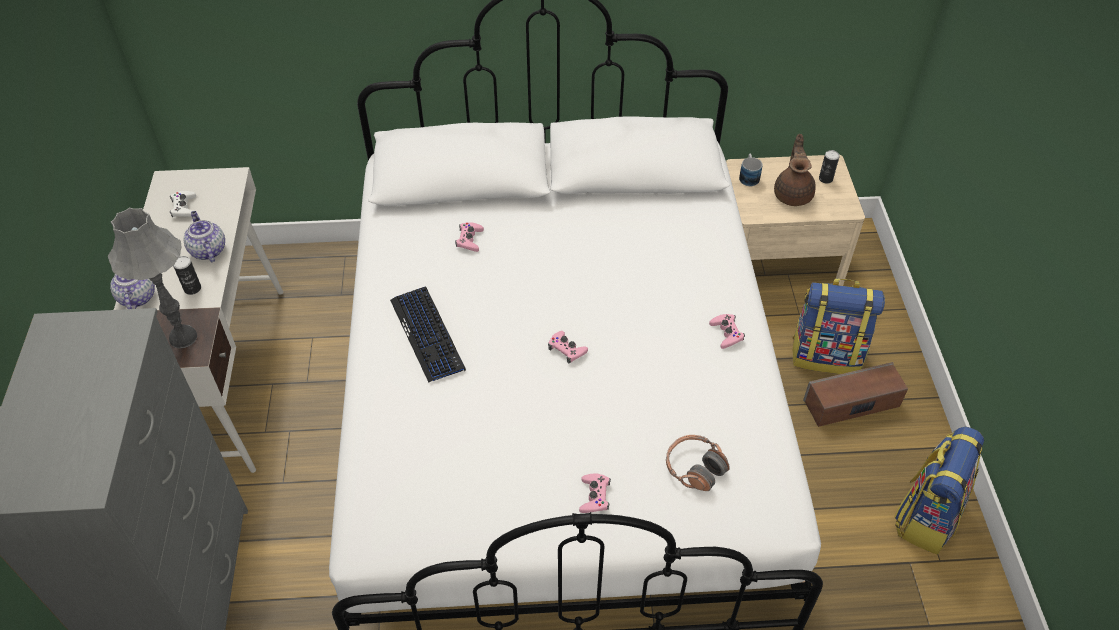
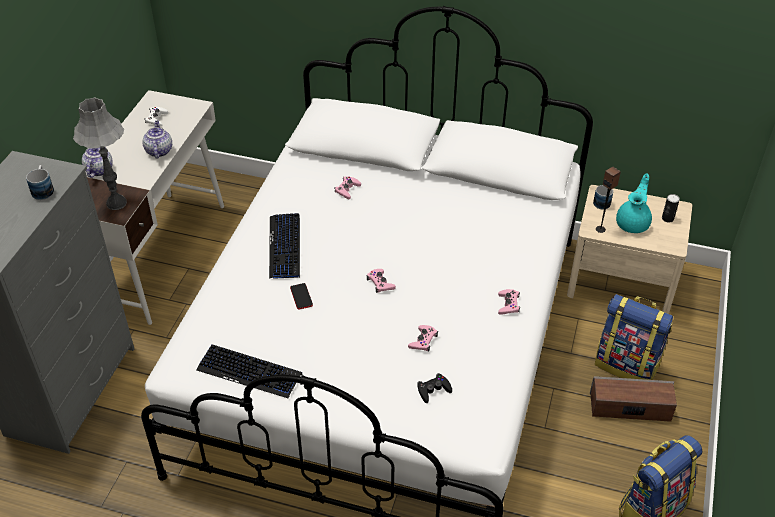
camera: 20 degrees right, 5 degrees down
can [173,256,201,295] -> none
pink game controller [579,473,611,513] -> pink game controller moved to [408,325,438,351]
headphones [666,435,730,491] -> black game controller [418,373,452,403]
brown teapot [774,134,816,206] -> turquoise teapot [616,173,652,233]
none -> mug [26,165,54,200]
none -> keyboard [196,344,302,398]
none -> phone [290,283,313,310]
none -> speaker [596,167,621,233]

